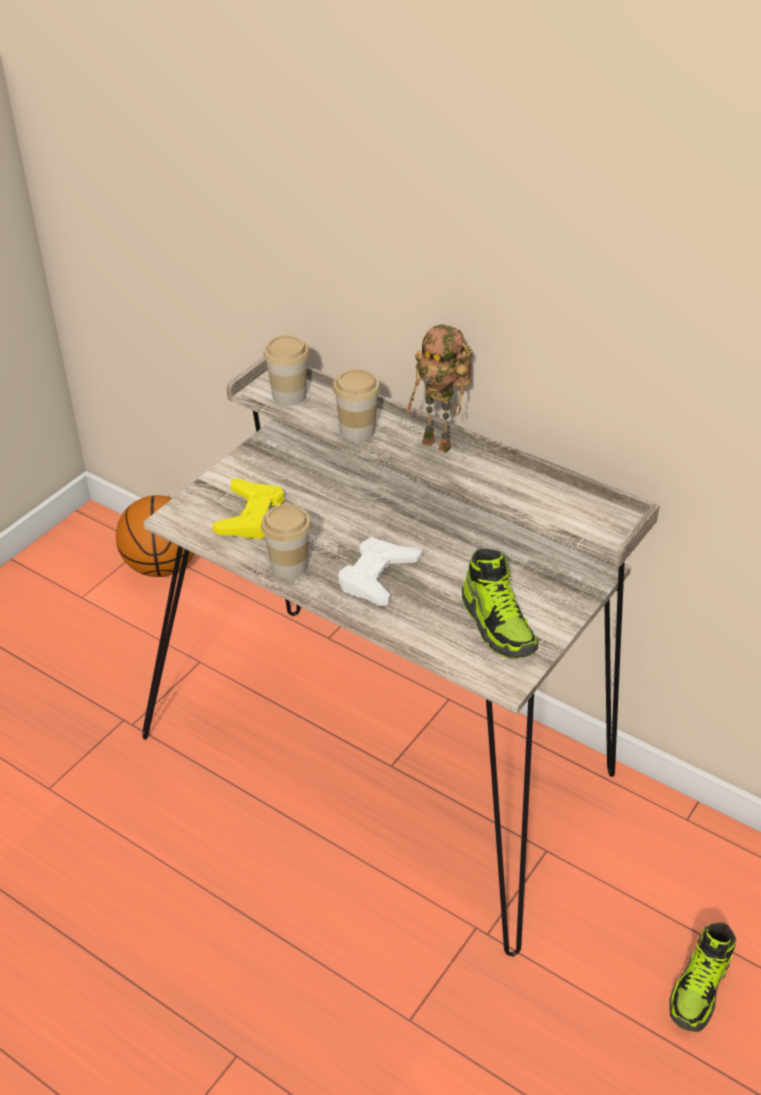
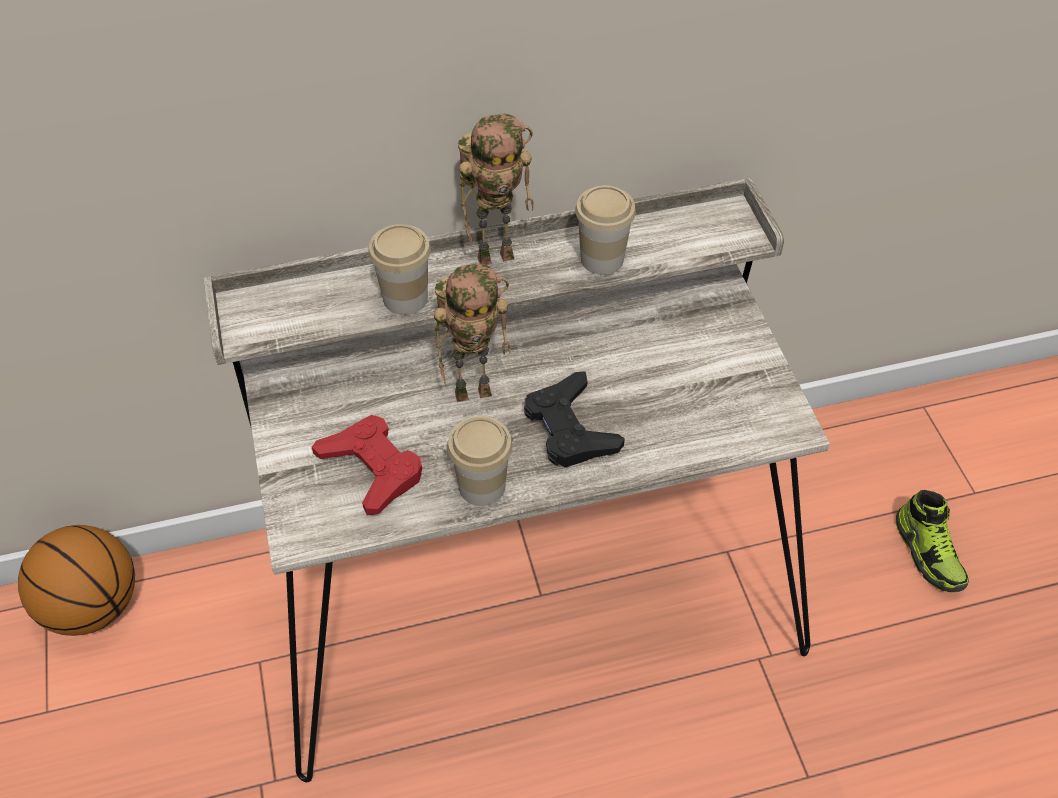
camera: 50 degrees left, 10 degrees up
yellow game controller [212,479,284,539] -> red game controller [312,415,422,515]
cup [263,335,310,406] -> cup moved to [575,185,636,275]
white game controller [339,538,422,606] -> black game controller [524,371,625,467]
shoe [462,549,538,658] -> none
none -> toy robot [434,263,511,402]

